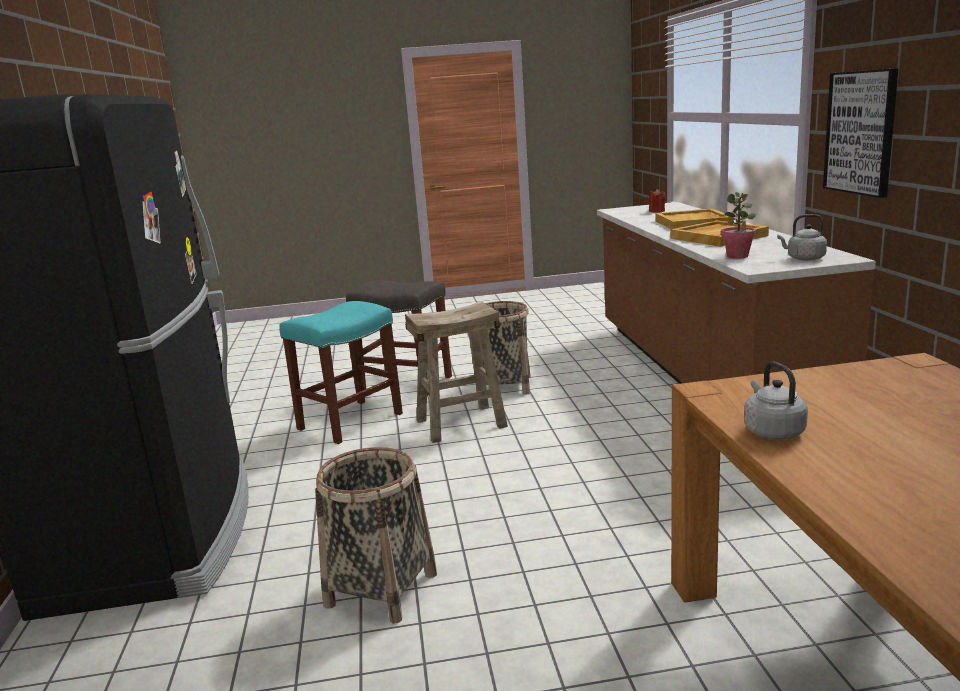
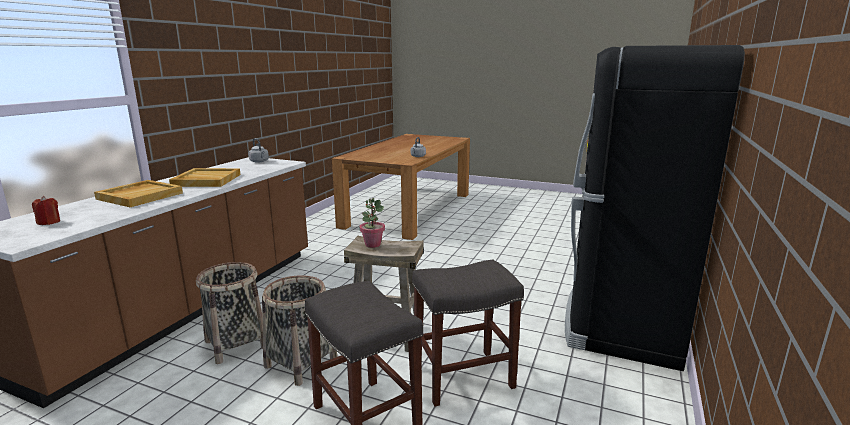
camera: 150 degrees left, 0 degrees up
turquoise stool [279,301,403,444] -> grey stool [412,260,524,406]
basket [315,447,437,623] -> basket moved to [196,262,263,364]
potted plant [721,192,756,259] -> potted plant moved to [360,198,385,248]
picture [823,68,898,198] -> none

